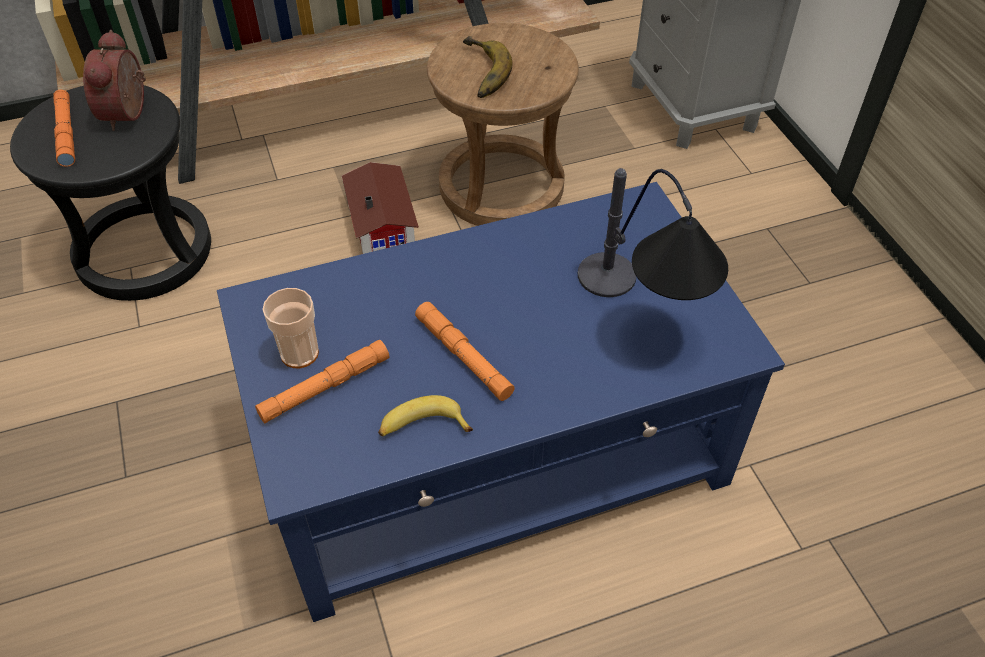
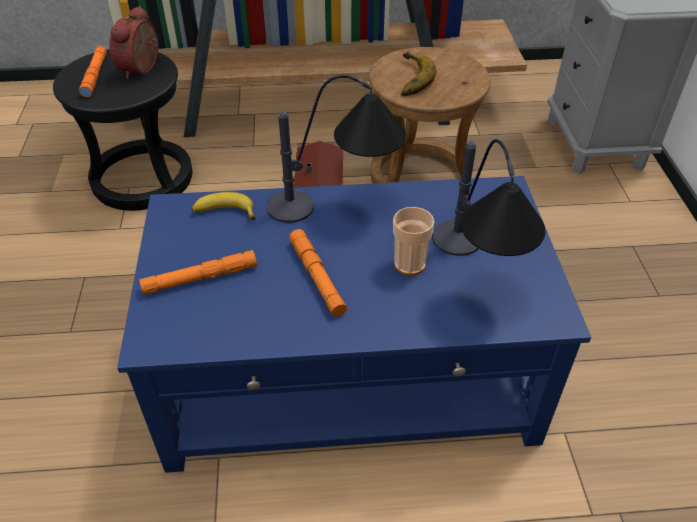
camera: 15 degrees right, 5 degrees down
cup [262,288,319,368] -> cup moved to [393,207,434,276]
banana [378,395,473,436] -> banana moved to [191,192,256,220]
none -> table lamp [266,75,406,223]

